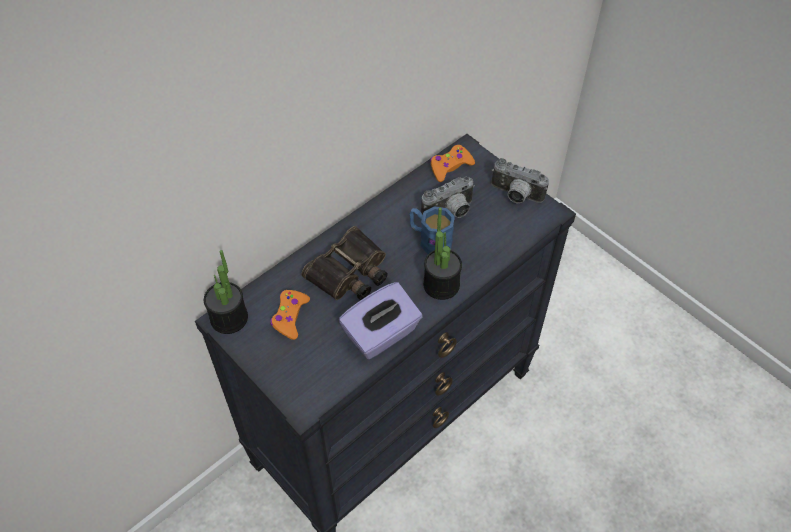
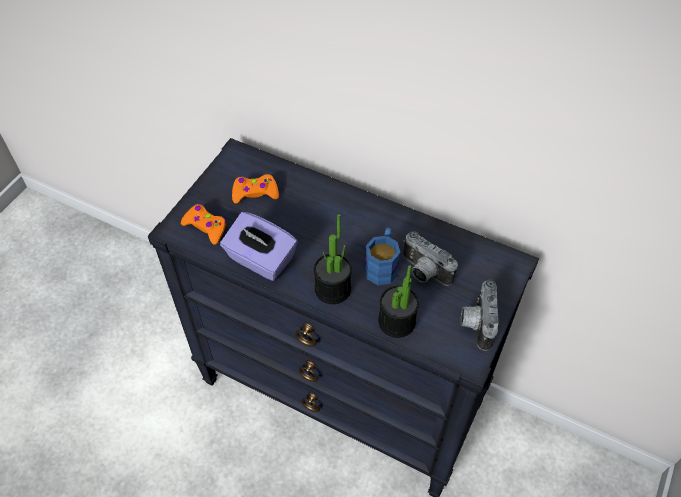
camera: 70 degrees right, 0 degrees up
potted plant [204,250,248,334] -> potted plant moved to [378,265,419,338]
binoculars [301,226,387,300] -> none
orange game controller [430,145,475,182] -> orange game controller moved to [181,204,226,245]

